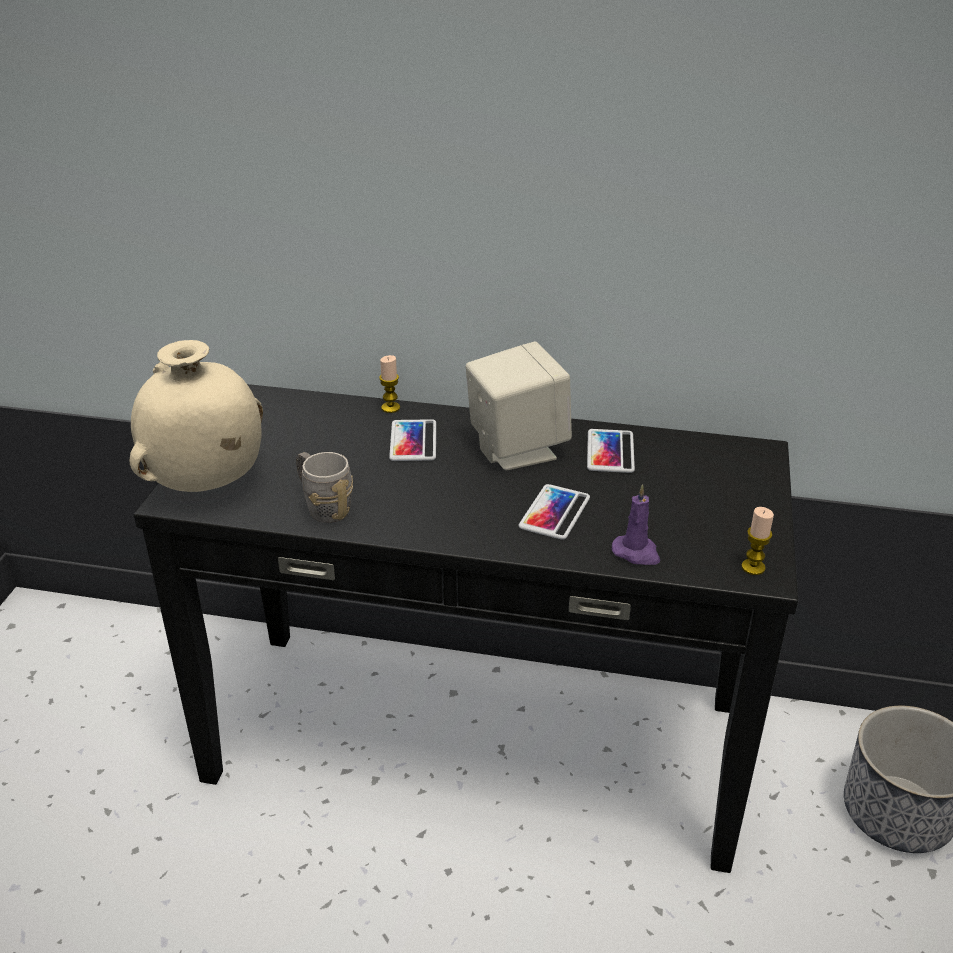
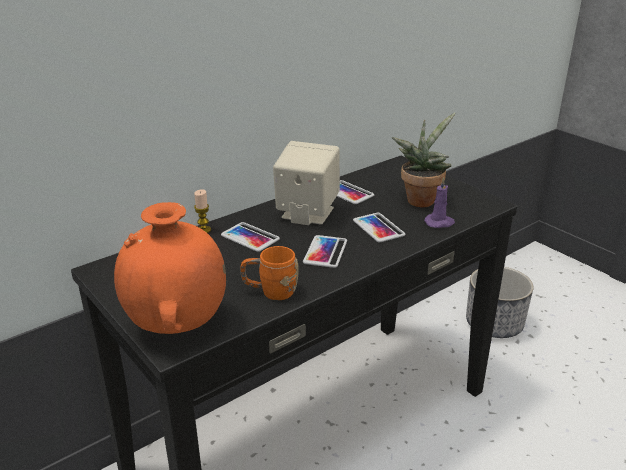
camera: 50 degrees left, 5 degrees down
beige vase [130,340,263,492] -> orange vase [114,202,226,334]
grey mug [296,452,353,523] -> orange mug [241,246,299,300]
candle [741,507,774,575] -> none
none -> phone [303,235,347,268]
none -> potted plant [392,113,455,207]

